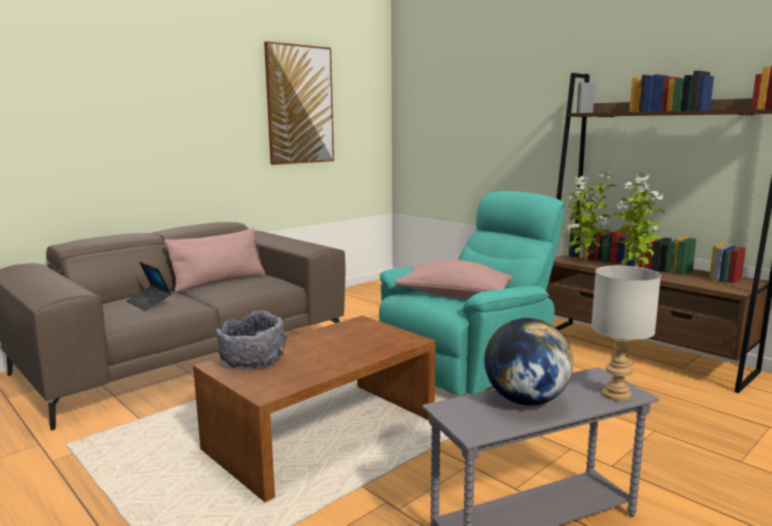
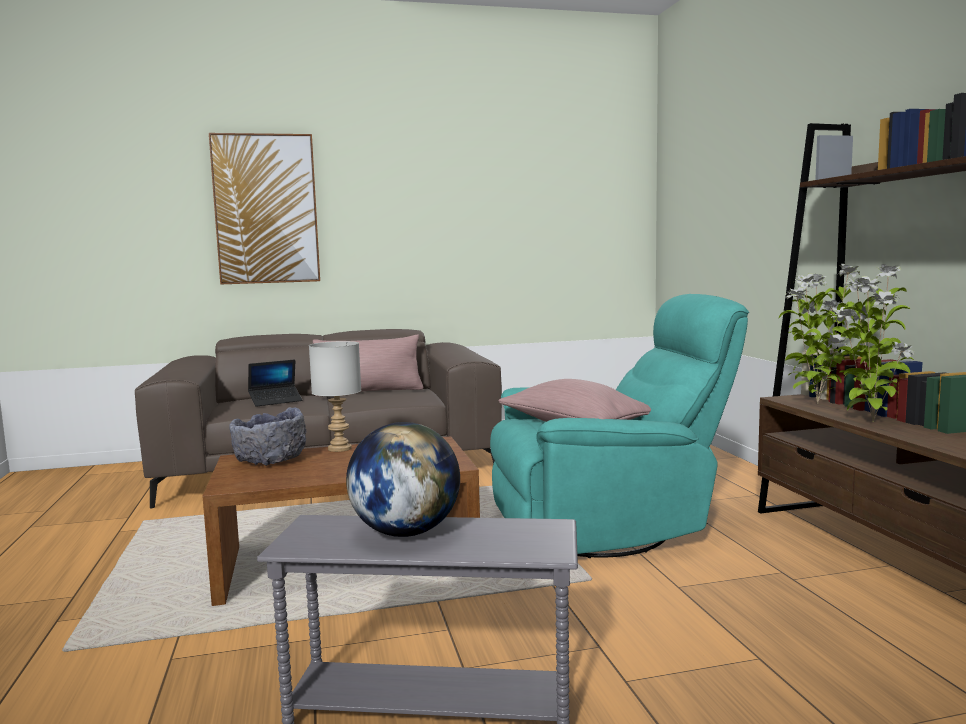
camera: 30 degrees right, 5 degrees down
laptop [126,262,172,310] -> laptop turned 105 degrees counterclockwise [248,359,303,407]
picture [264,41,334,165] -> picture moved to [209,133,320,284]
grey table lamp [591,266,661,401] -> grey table lamp moved to [309,341,361,452]

